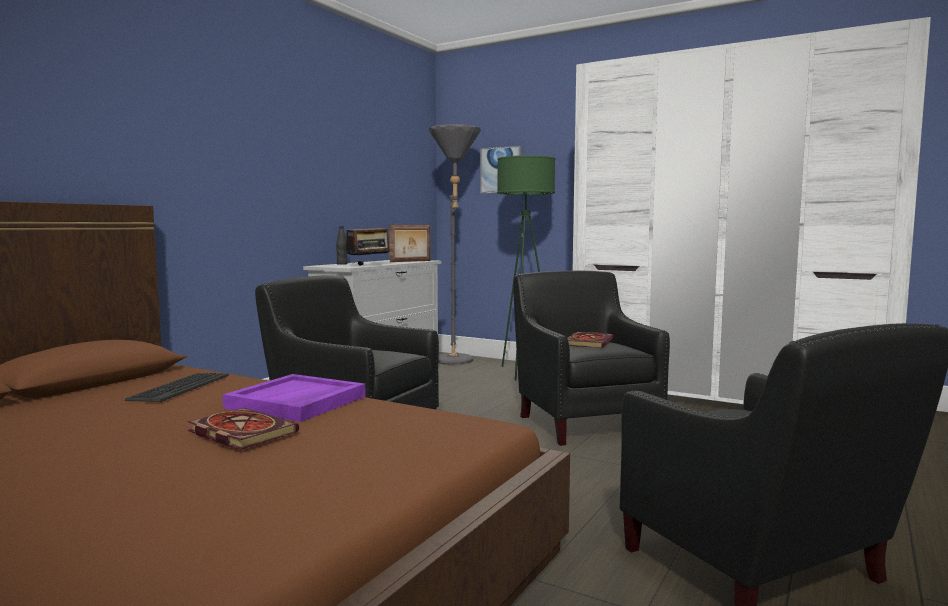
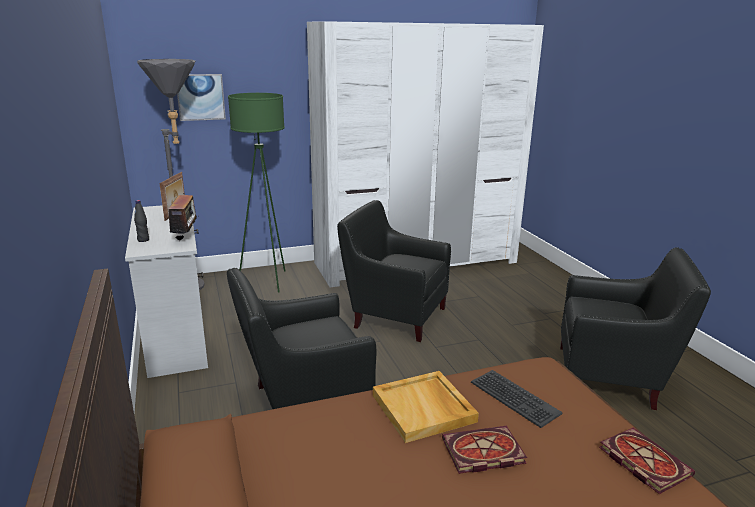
camera: 50 degrees left, 15 degrees up
keyboard [125,373,229,402] -> keyboard moved to [471,370,563,428]
purple tray [223,374,366,422] -> beige tray [373,371,479,443]
book [567,332,614,348] -> book moved to [599,428,695,494]

